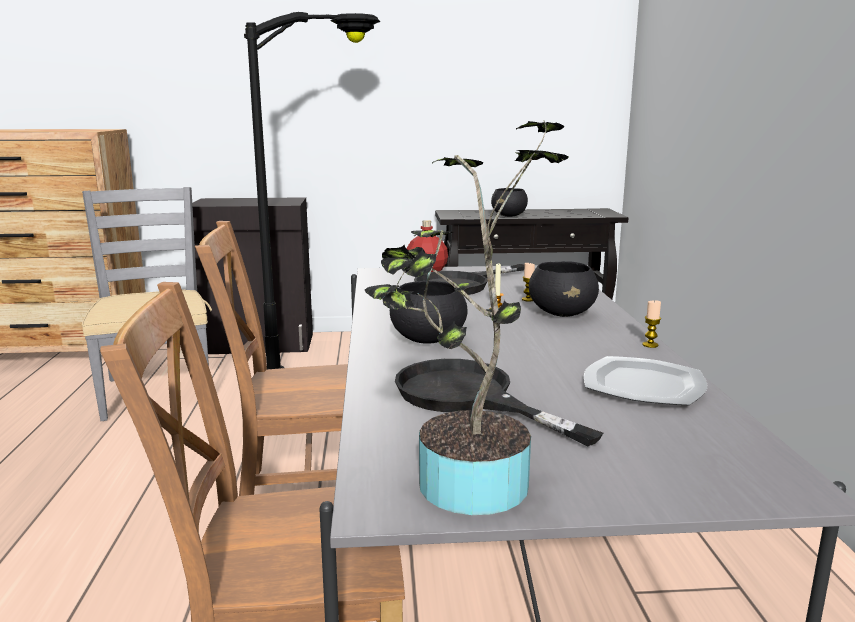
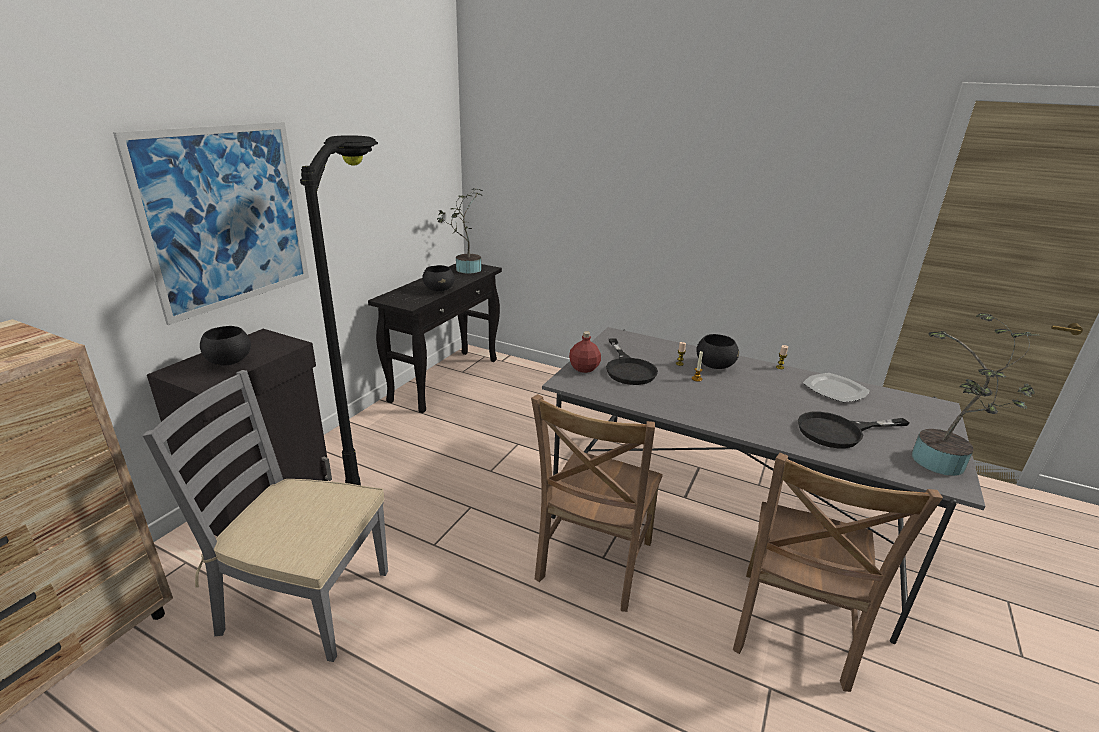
camera: 60 degrees left, 10 degrees up
black bowl [390,281,467,344] -> black bowl moved to [200,326,251,366]
none -> picture [113,122,309,325]
none -> potted plant [437,188,483,273]

